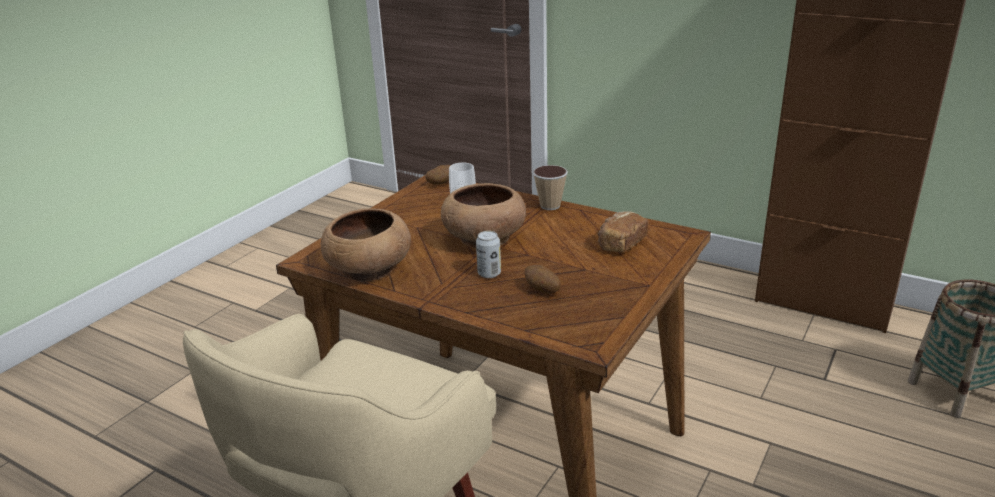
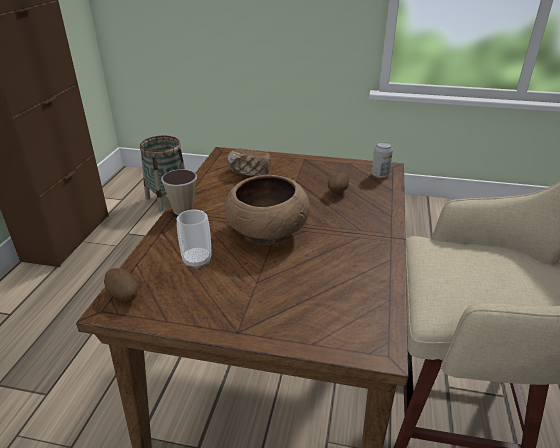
camera: 110 degrees left, 5 degrees up
brown bowl [321,208,411,281] -> none
can [476,231,501,278] -> can moved to [372,142,393,178]

